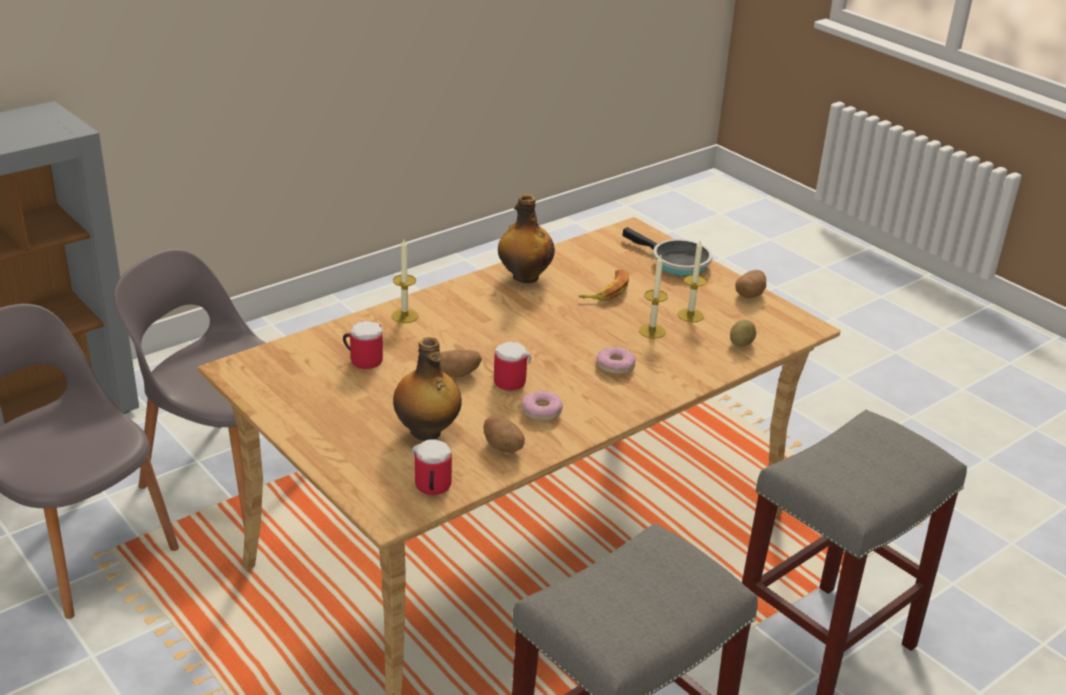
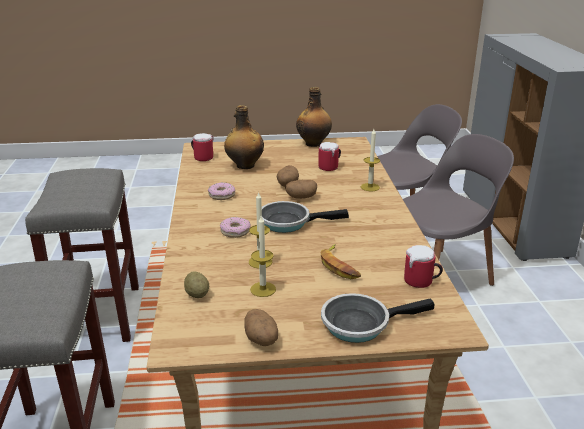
camera: 125 degrees right, 5 degrees down
potato [484,415,525,453] -> potato moved to [285,180,317,199]
mug [494,342,531,390] -> mug moved to [404,245,443,288]
bottle [498,194,555,283] -> bottle moved to [296,87,332,147]
none -> frying pan [262,201,349,233]

